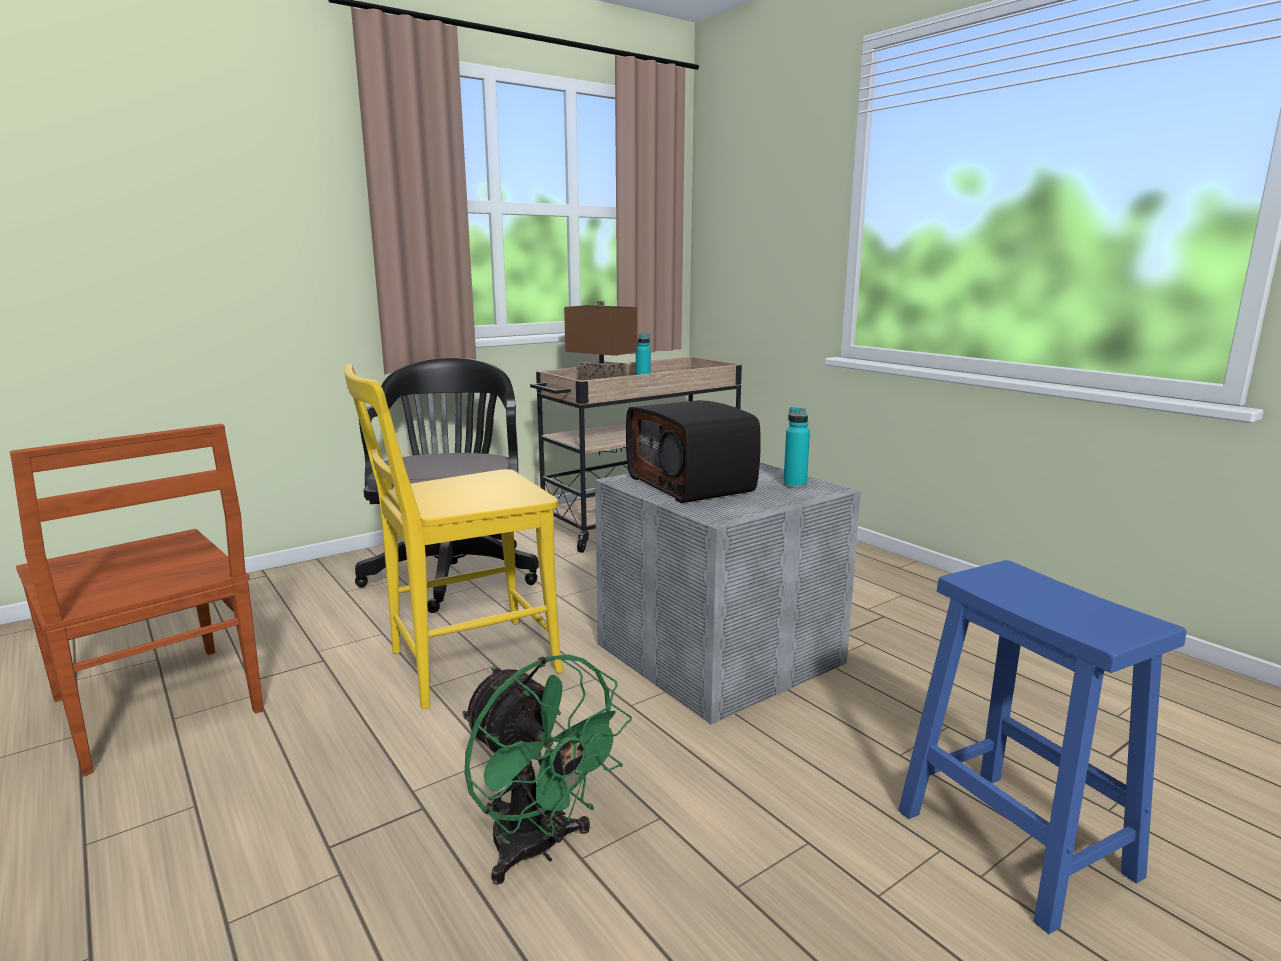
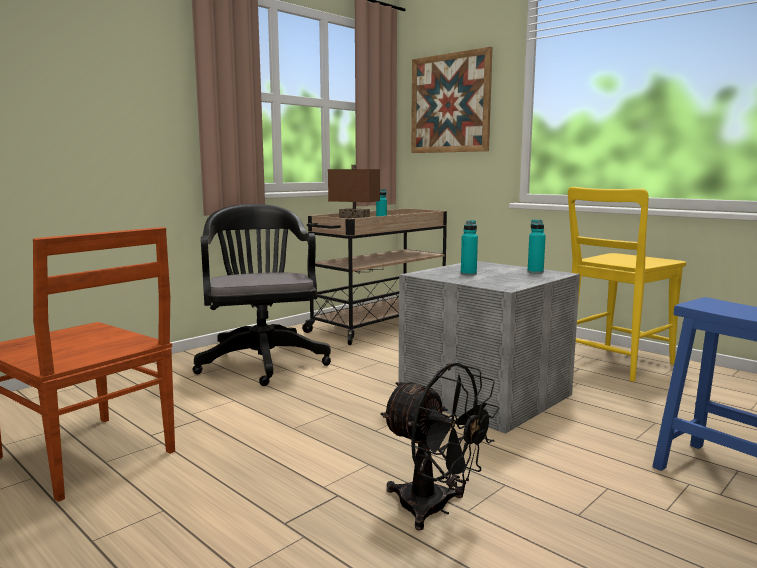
camera: 10 degrees left, 5 degrees down
yellow chair [344,364,564,709] -> yellow chair moved to [568,187,686,382]
green fan [463,654,632,885] -> black fan [380,363,499,531]
radio [626,400,761,503] -> turquoise bottle [461,220,478,276]
none -> picture [411,47,493,153]

